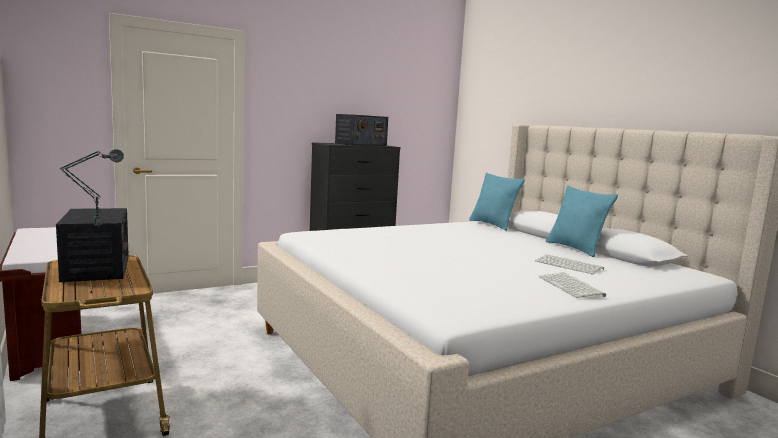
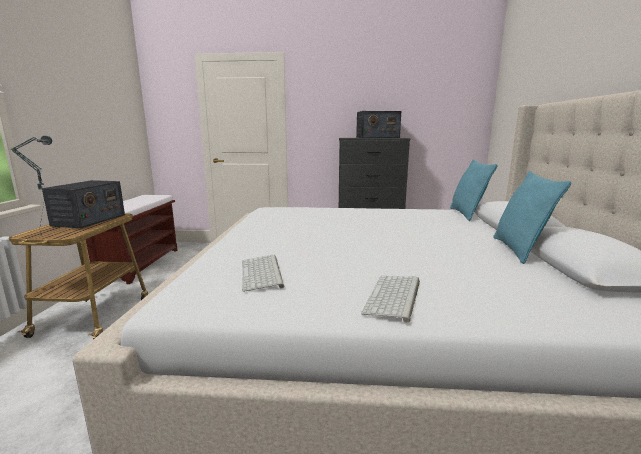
camera: 35 degrees right, 5 degrees up
keyboard [535,254,604,274] -> keyboard moved to [242,255,284,292]

